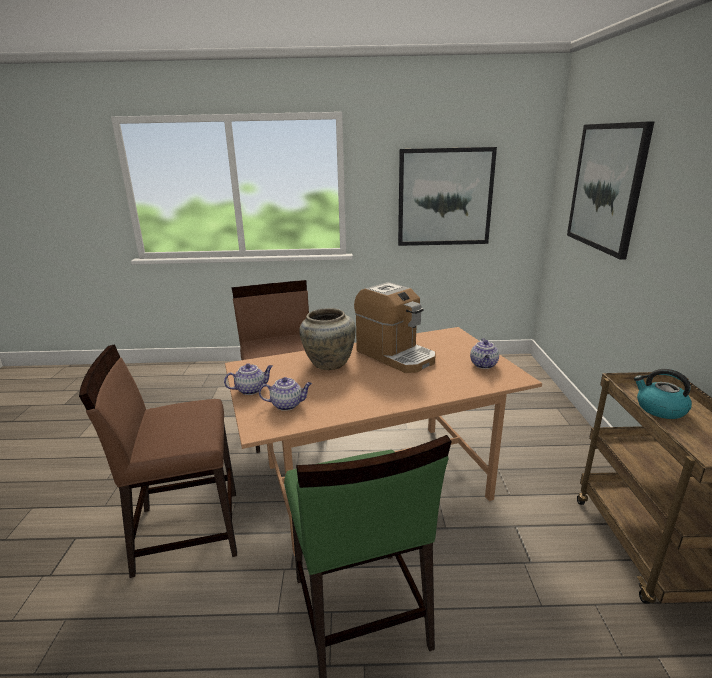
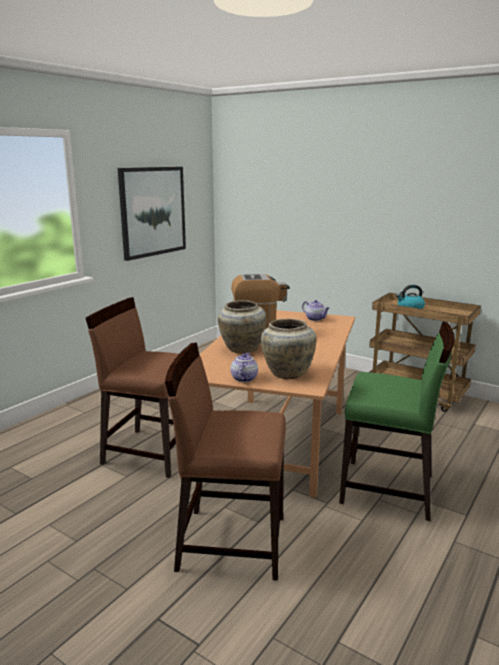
camera: 55 degrees left, 5 degrees down
brown chair [79,344,237,578] -> brown chair turned 75 degrees clockwise [165,343,286,581]
teapot [259,377,312,411] -> beige vase [261,319,316,379]
picture [567,121,655,260] -> none

